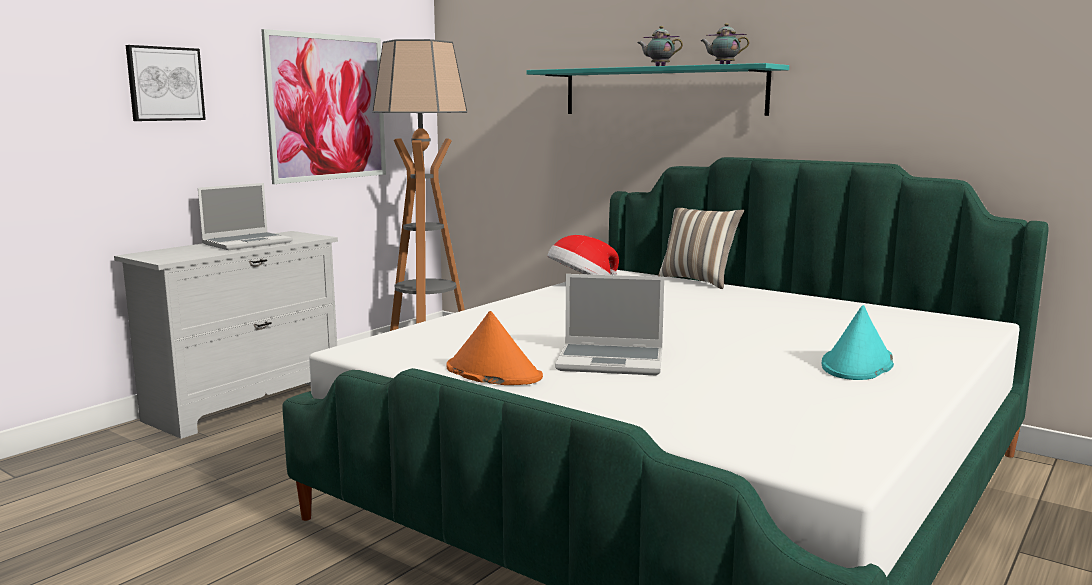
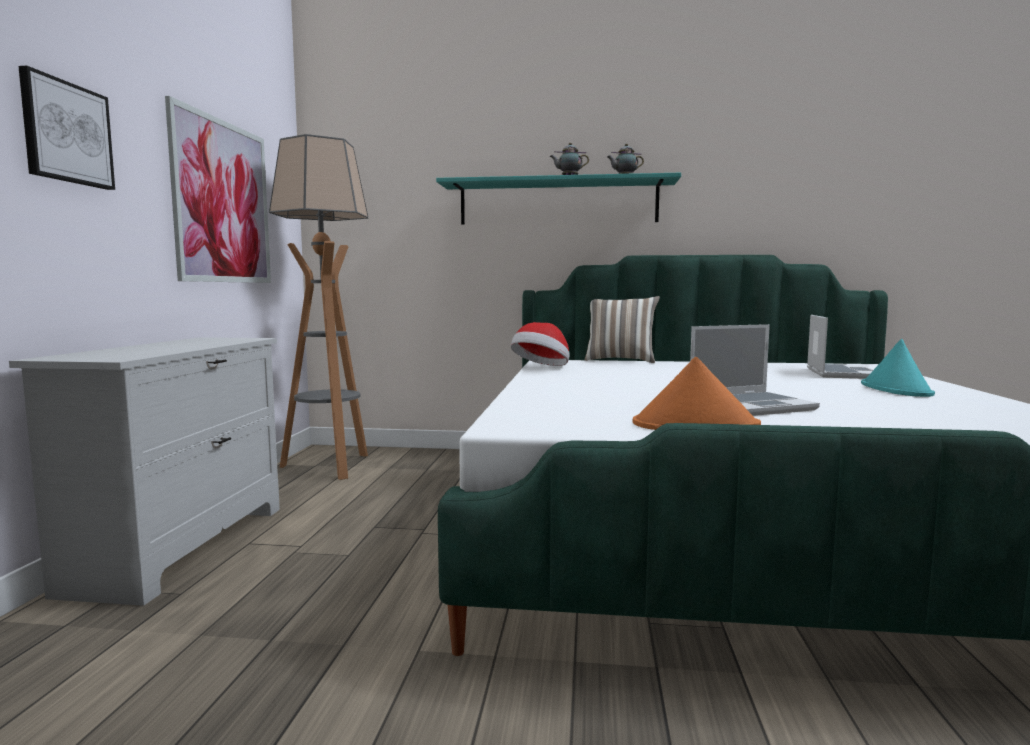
camera: 30 degrees left, 5 degrees down
laptop [198,183,293,250] -> laptop moved to [807,315,873,379]

